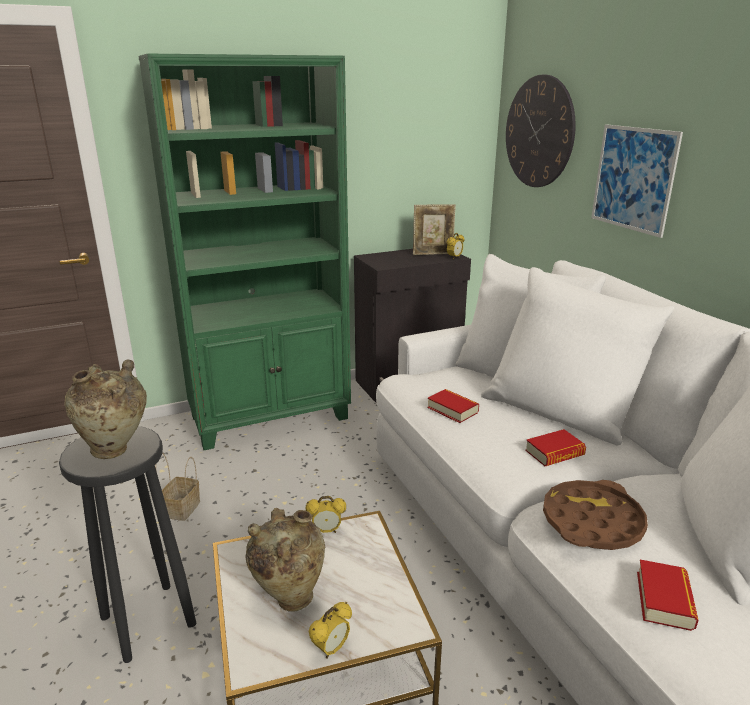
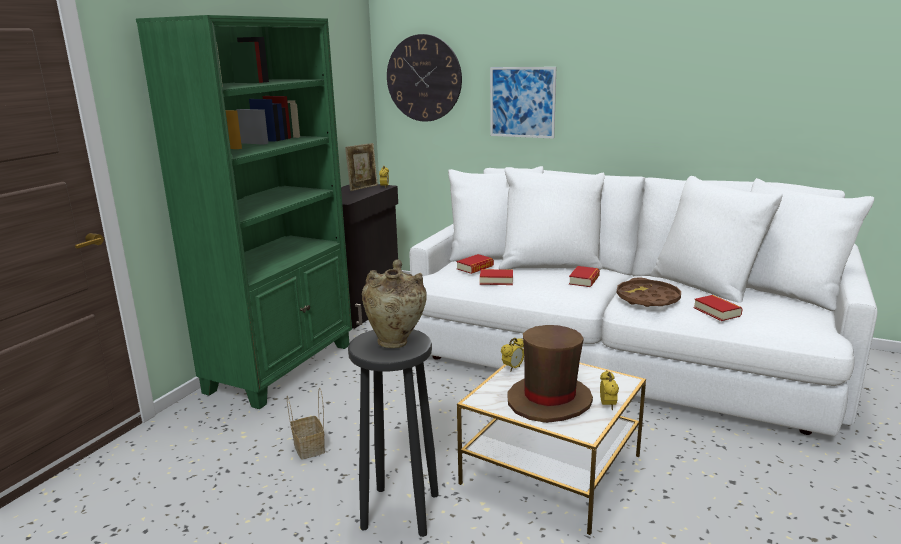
camera: 40 degrees left, 5 degrees down
beige vase [245,508,326,612] -> brown hat [507,325,593,423]
none -> book [456,254,494,274]

